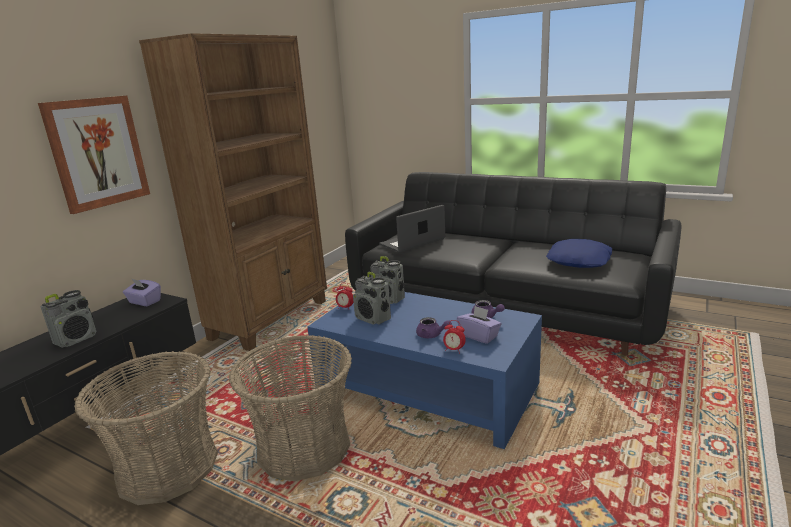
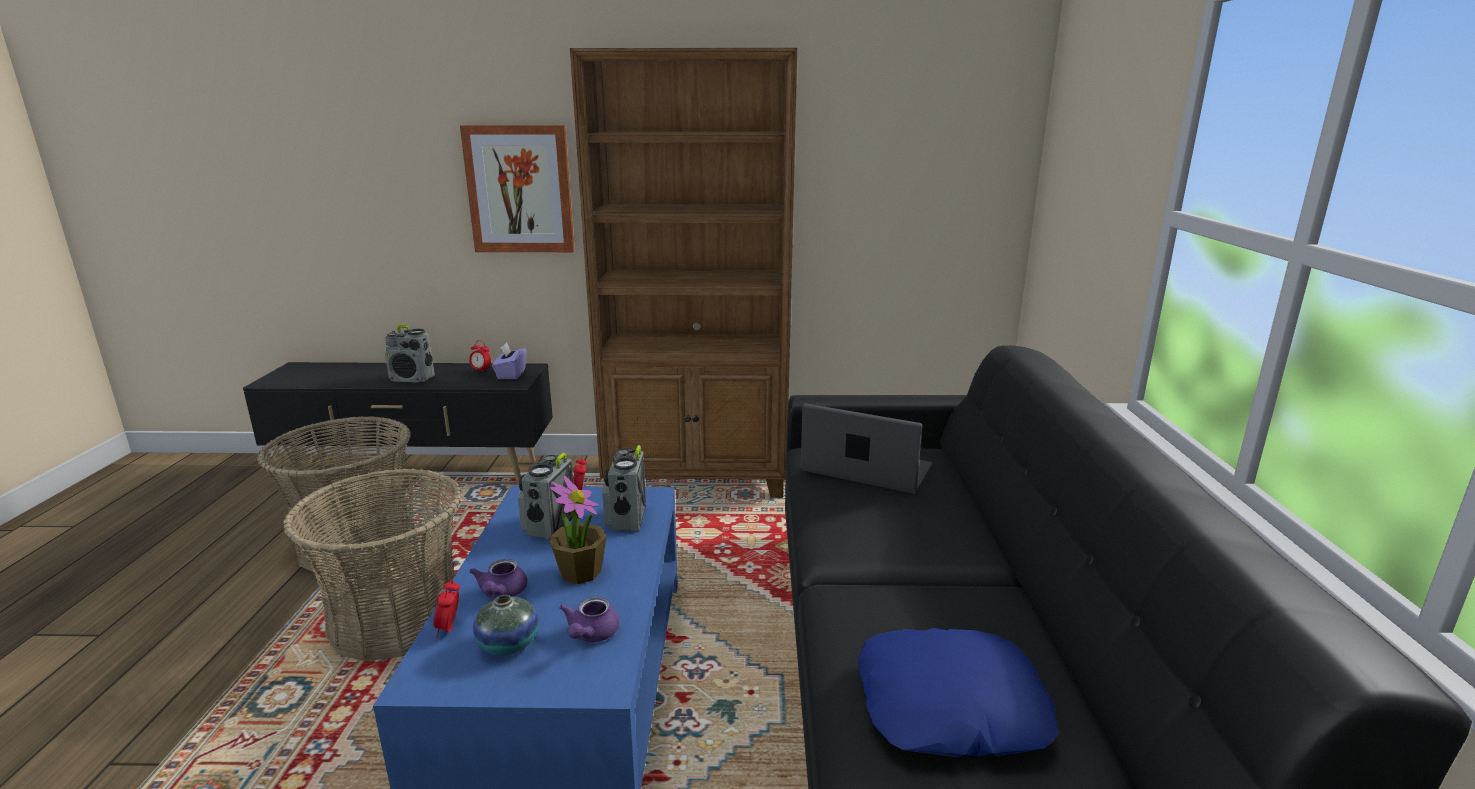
camera: 60 degrees right, 0 degrees up
purple tissue box [457,306,502,344] -> vase [473,595,538,656]
none -> alarm clock [469,341,491,373]
none -> potted plant [549,476,607,584]

